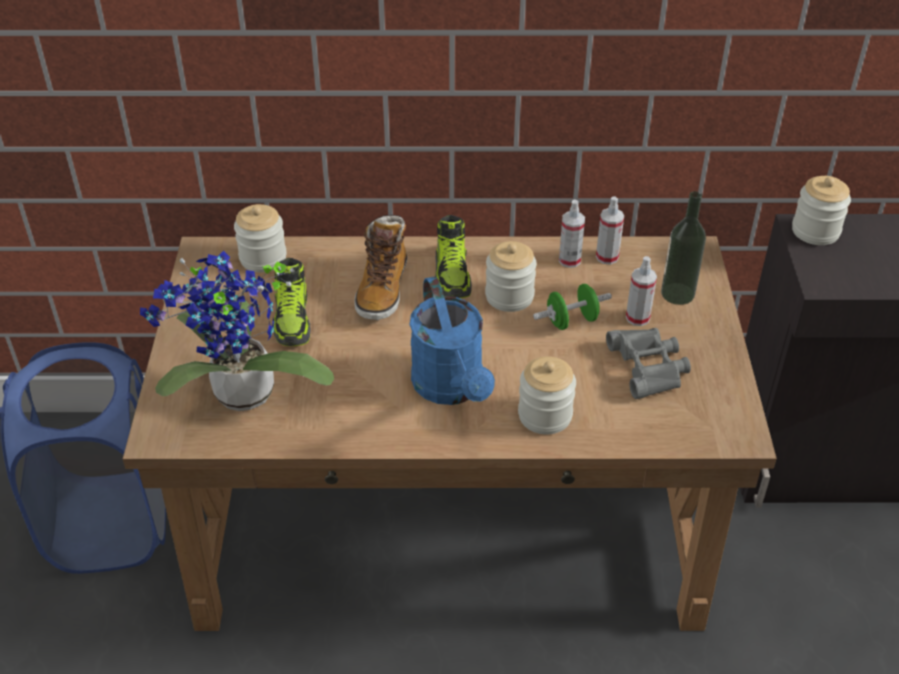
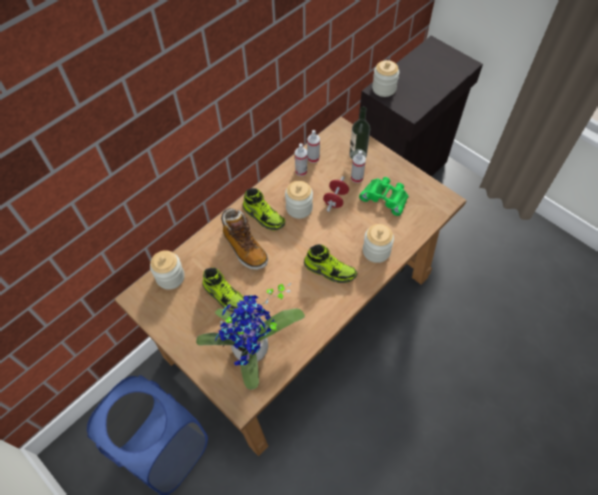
camera: 45 degrees left, 15 degrees up
blue watering can [409,276,495,405] -> shoe [304,244,358,283]
green dumbbell [533,284,612,330] -> red dumbbell [323,176,349,212]
grey binoculars [606,328,691,399] -> green binoculars [359,177,409,216]

